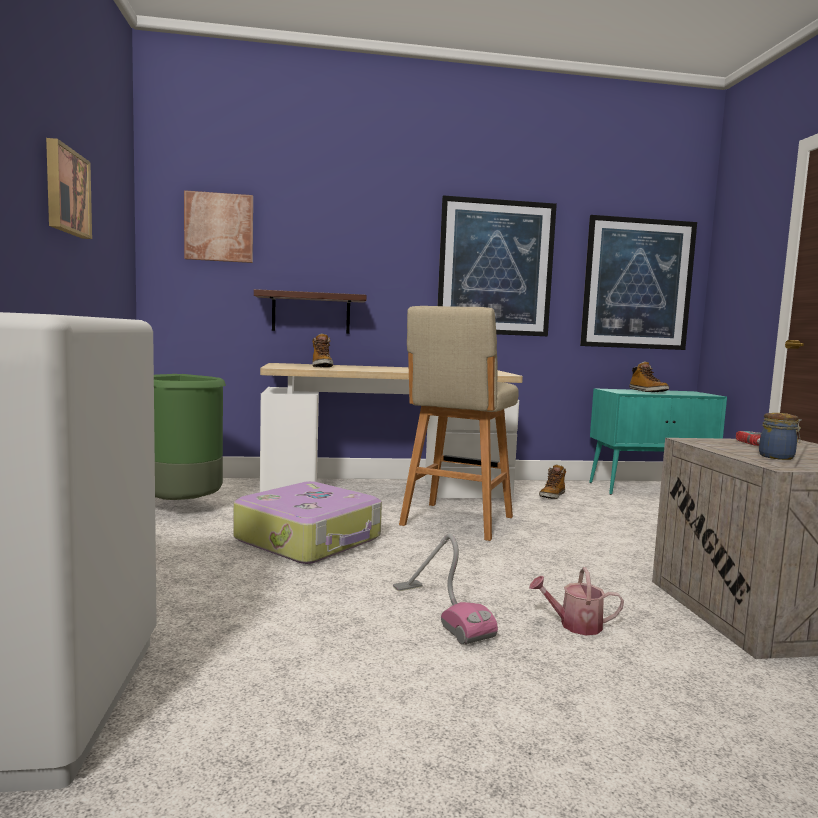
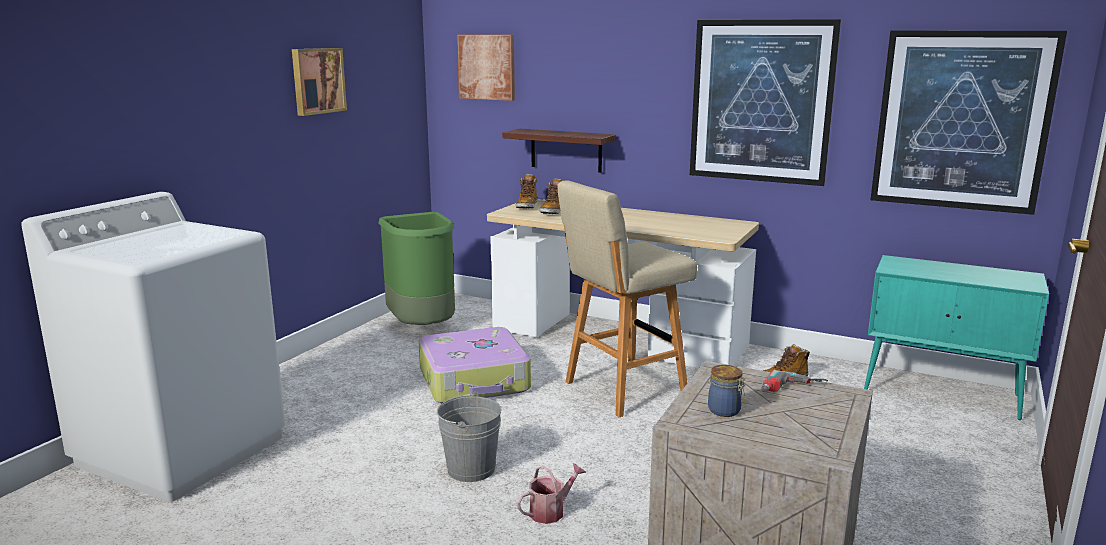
camera: 35 degrees right, 10 degrees up
vacuum cleaner [393,533,498,644] -> grey bucket [437,392,501,482]
watering can [529,567,624,635] -> watering can turned 105 degrees clockwise [517,463,586,524]
boot [629,361,669,392] -> boot moved to [516,174,537,209]

